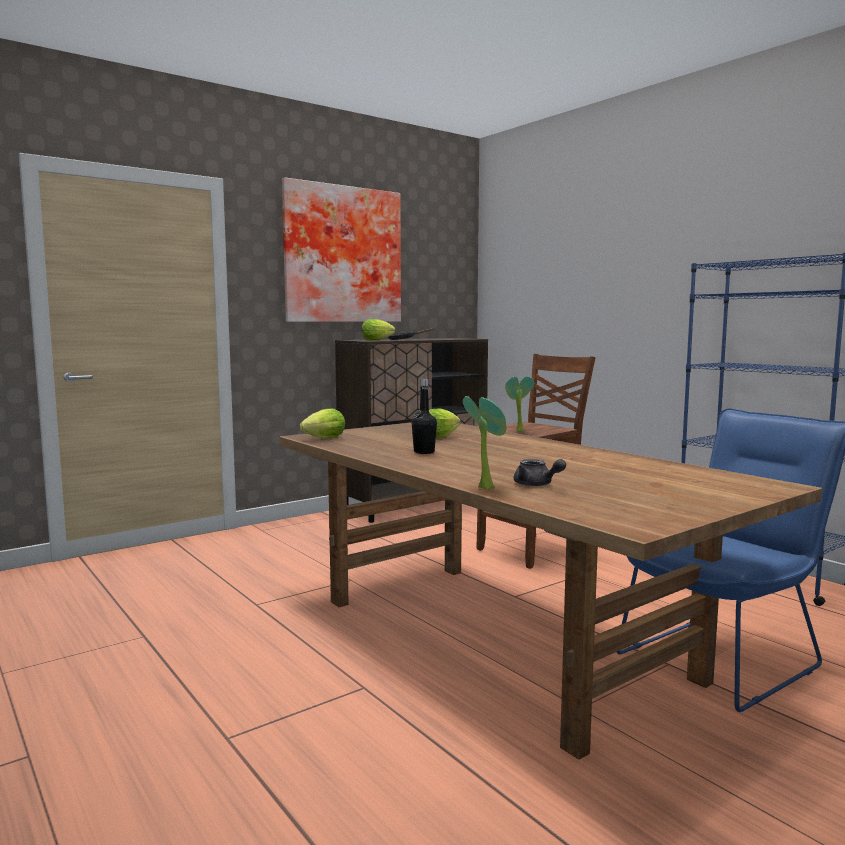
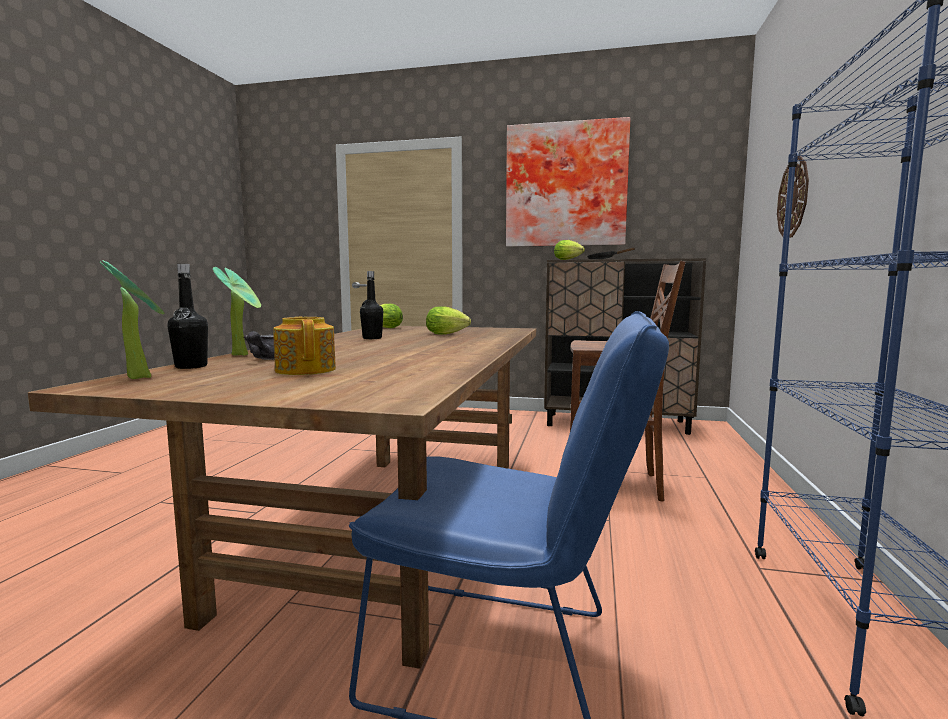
camera: 50 degrees right, 0 degrees up
potted plant [505,376,534,432] -> potted plant moved to [99,260,165,379]
none -> black bottle [168,264,208,369]
none -> teapot [273,317,336,375]
none -> wall clock [777,156,809,238]

